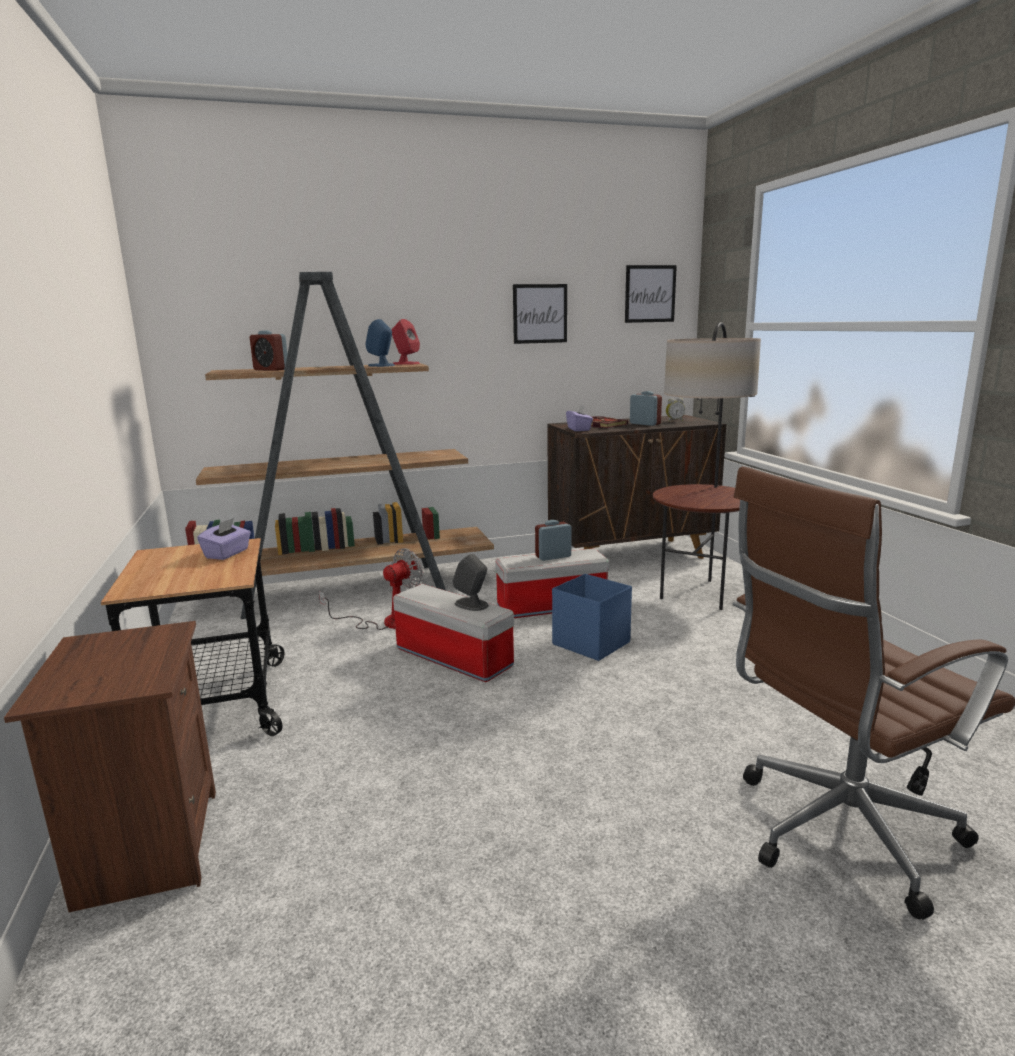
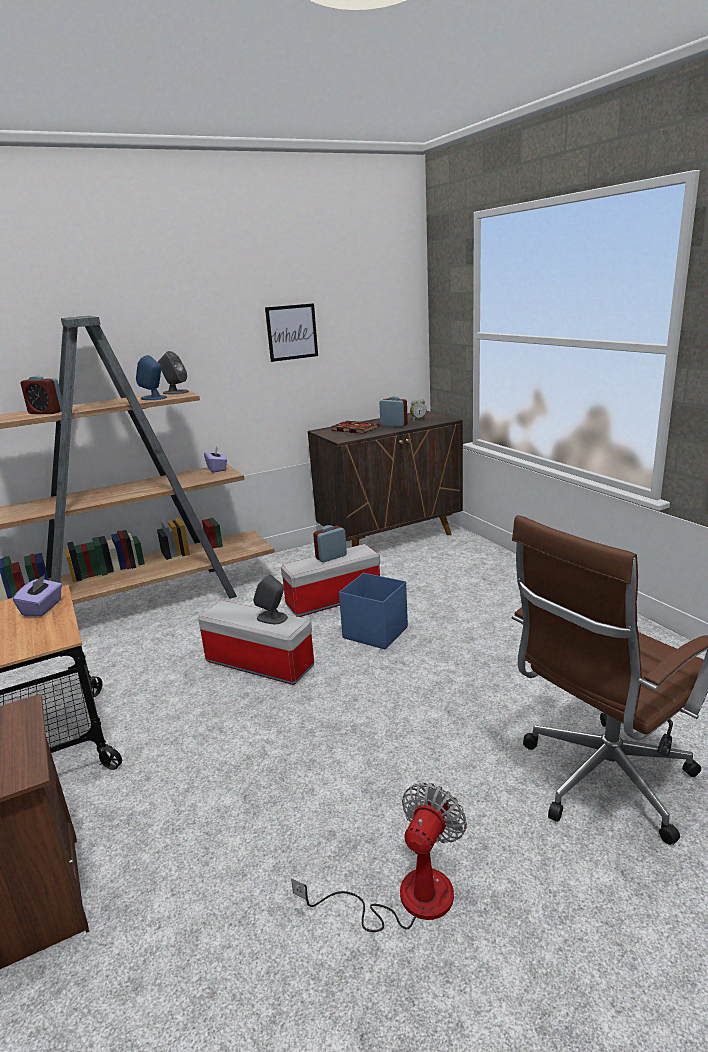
camera: 10 degrees left, 5 degrees up
fan [319,548,423,630] -> fan moved to [291,783,467,932]
red speaker [392,319,420,365] -> grey speaker [158,351,189,394]
purple tissue box [566,405,593,431] -> purple tissue box moved to [204,447,227,473]
picture [625,265,677,323] -> none
floor lamp [653,322,761,610] -> none

